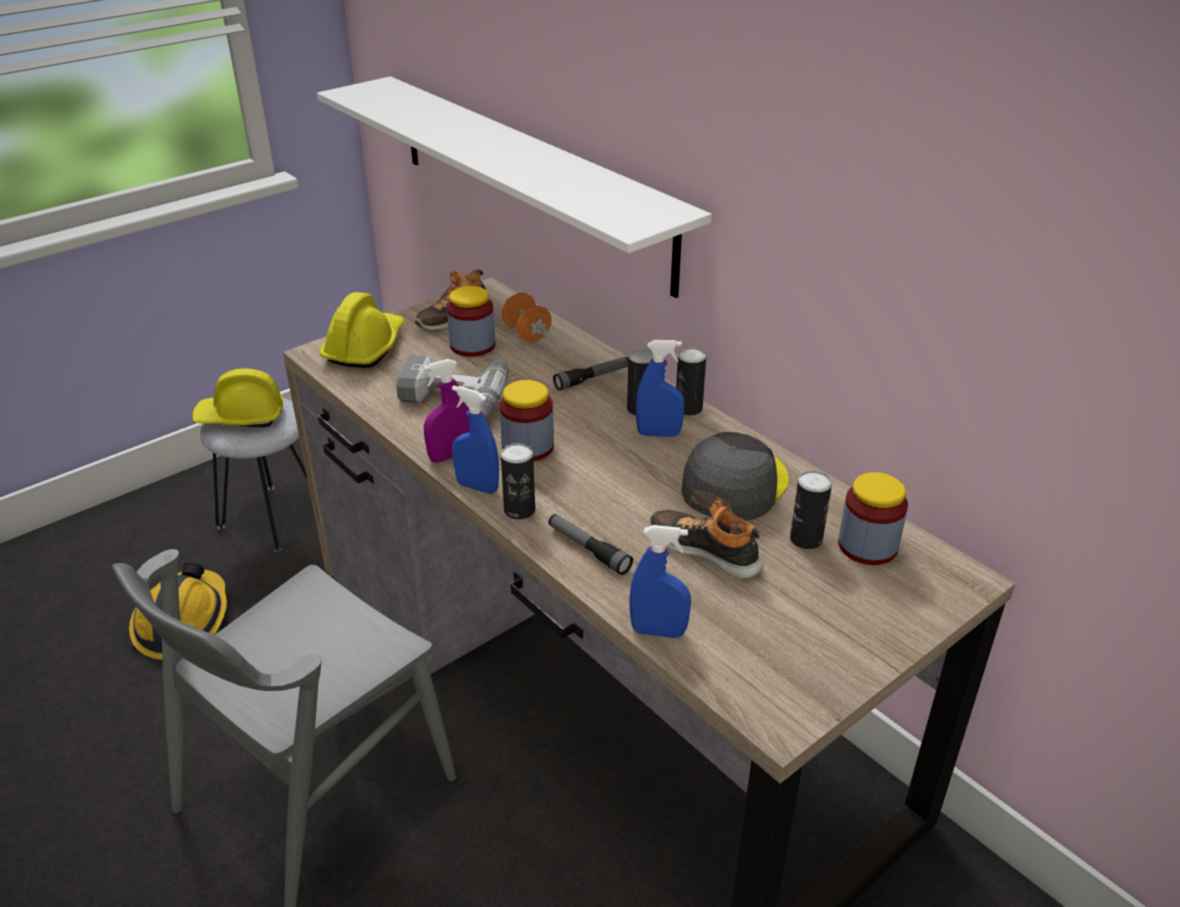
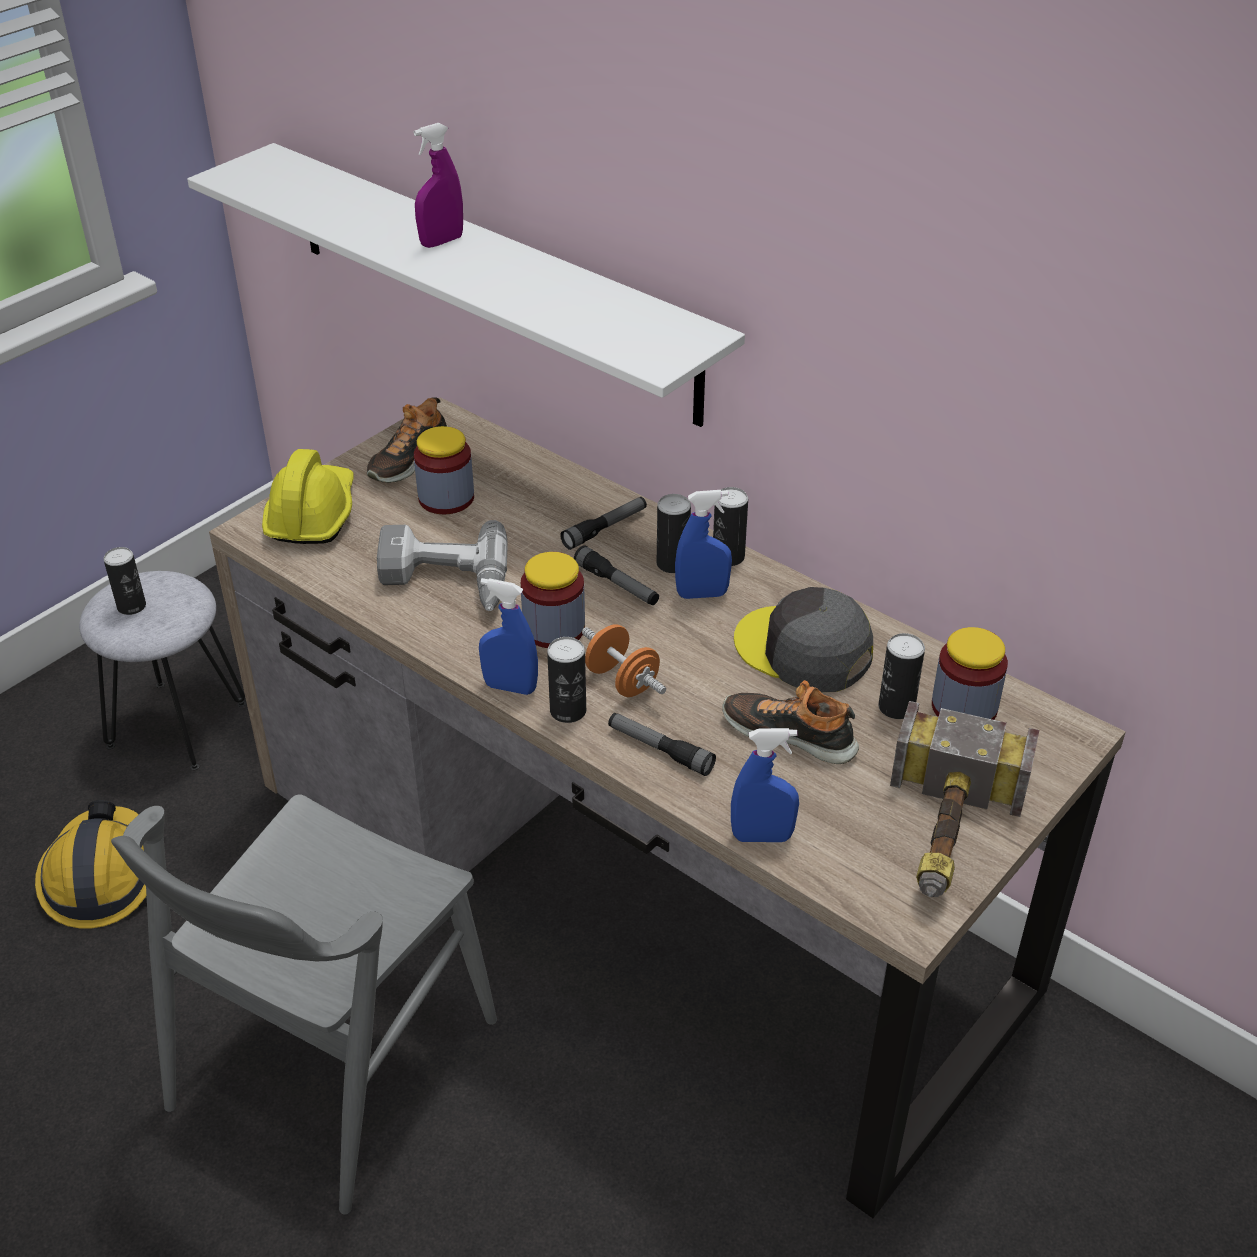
camera: 10 degrees left, 5 degrees up
yellow hard hat [192,368,283,428] -> can [103,547,146,615]
purple spray bottle [423,359,470,462] -> purple spray bottle moved to [414,123,463,248]
orange dumbbell [502,293,552,342] -> orange dumbbell moved to [582,624,666,697]
grey cap [681,432,789,521] -> grey cap turned 75 degrees counterclockwise [734,587,873,692]
none -> flashlight [574,546,659,605]
none -> hammer [890,701,1039,897]

